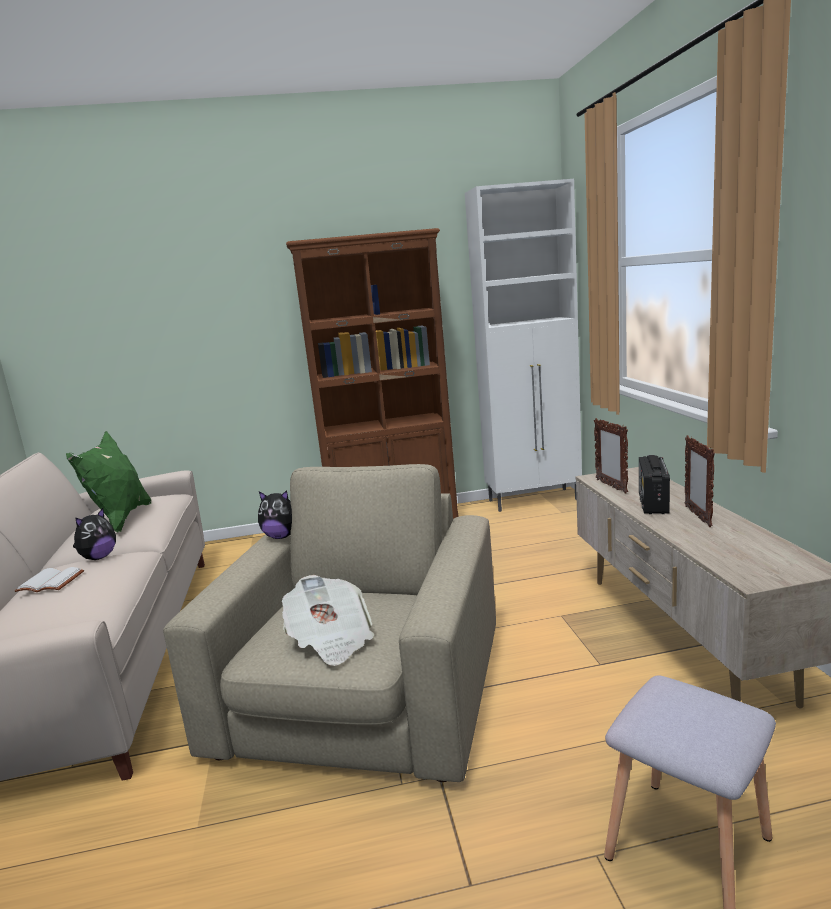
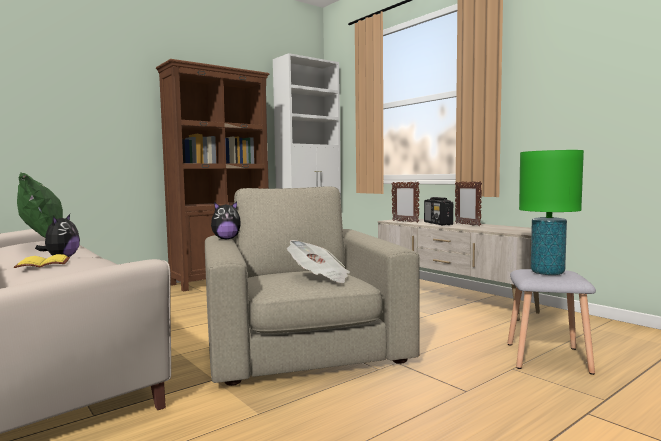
camera: 30 degrees left, 10 degrees down
white book [15,567,84,592] -> yellow book [14,254,70,268]
none -> green table lamp [519,150,584,275]

